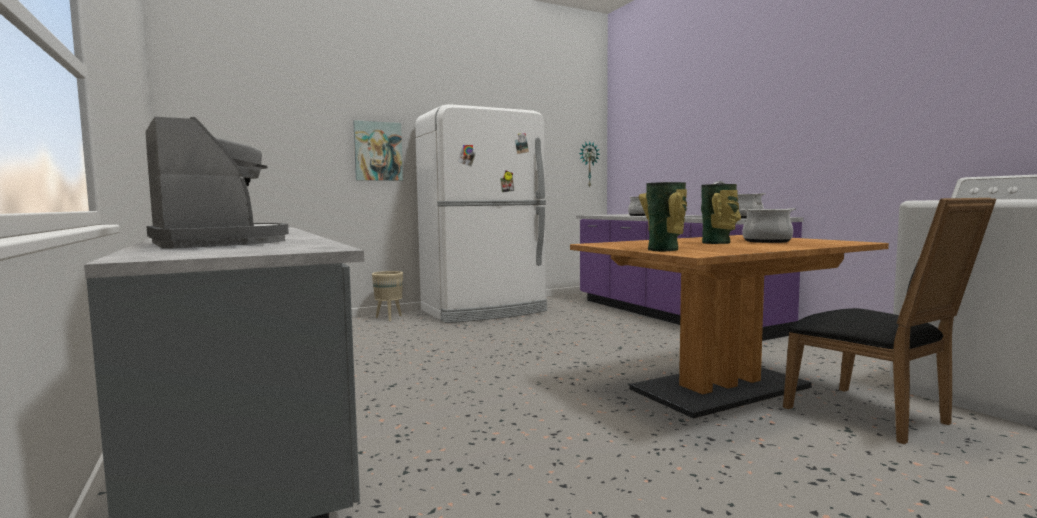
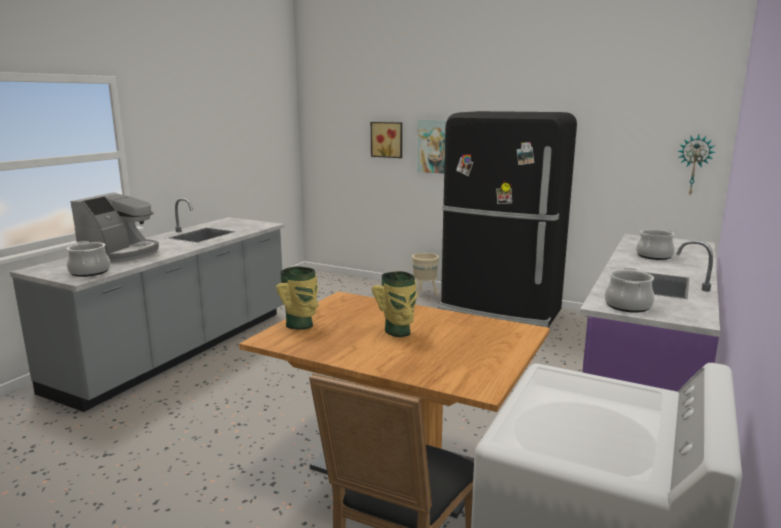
camera: 55 degrees right, 10 degrees up
white fridge [415,104,547,323] -> black fridge [438,111,577,327]
cooking pot [741,208,796,243] -> cooking pot moved to [67,241,110,277]
none -> picture [371,122,402,158]

